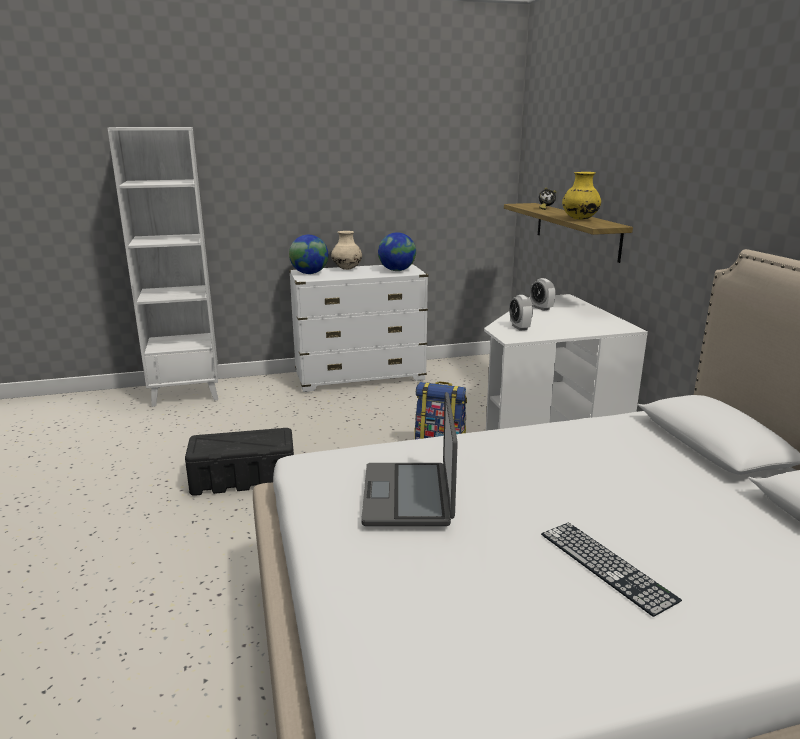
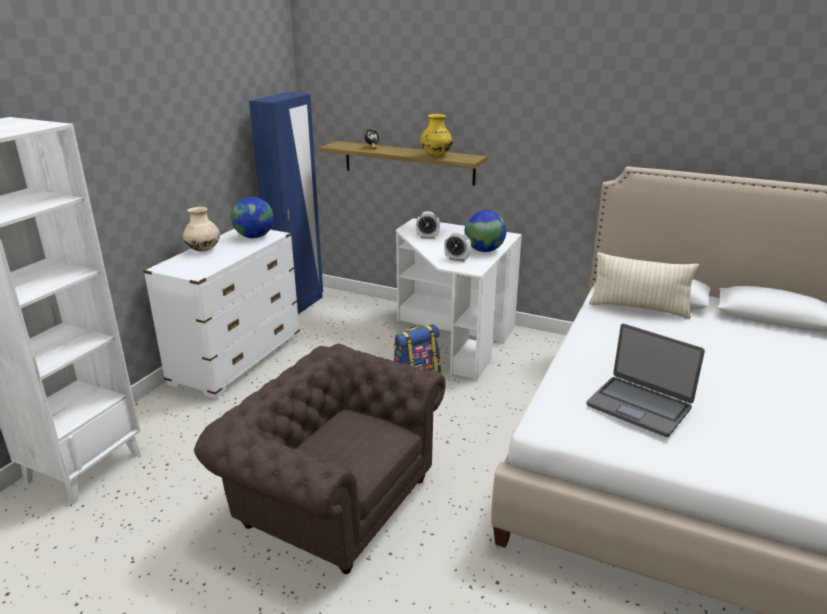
camera: 50 degrees left, 5 degrees up
black storage box [185,428,294,496] -> brown armchair [194,344,445,574]
globe [289,235,328,274] -> globe moved to [465,210,506,252]
keyboard [541,523,682,617] -> none
none -> blue wardrobe [249,92,323,314]
none -> beige pillow [589,252,699,319]

